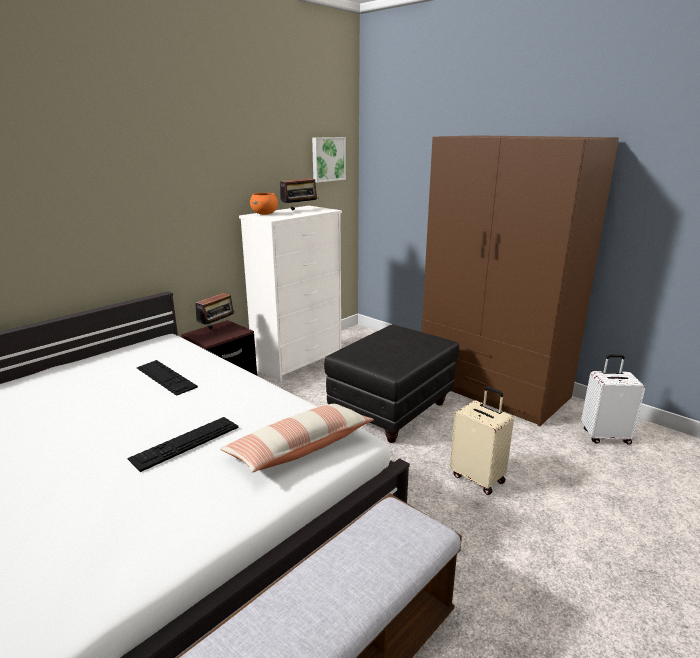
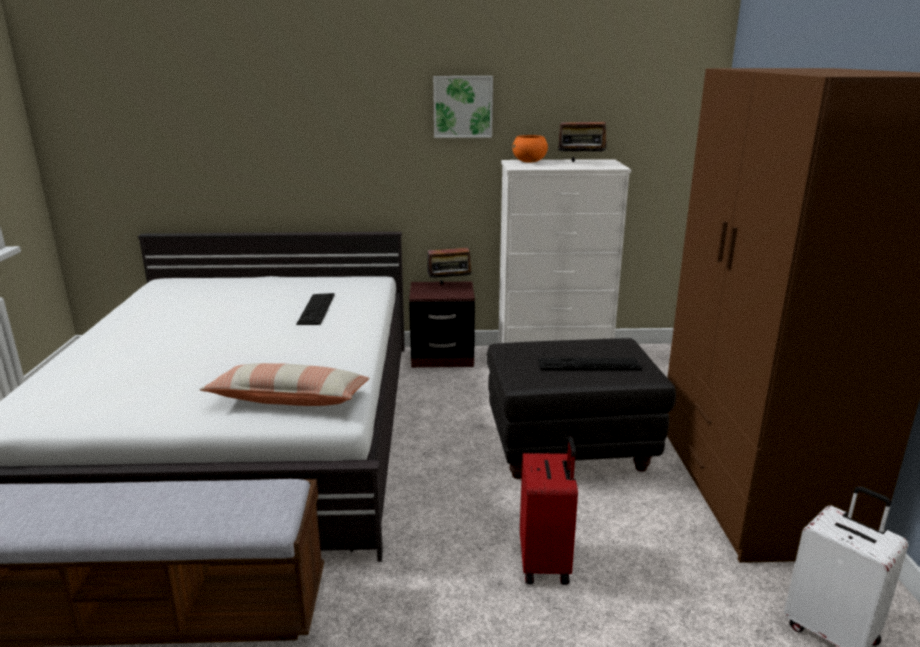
camera: 45 degrees right, 0 degrees up
keyboard [127,417,239,472] -> keyboard moved to [538,358,642,370]
picture [312,137,346,183] -> picture moved to [433,76,493,138]
beige suitcase [450,386,514,495] -> red suitcase [520,436,578,585]

